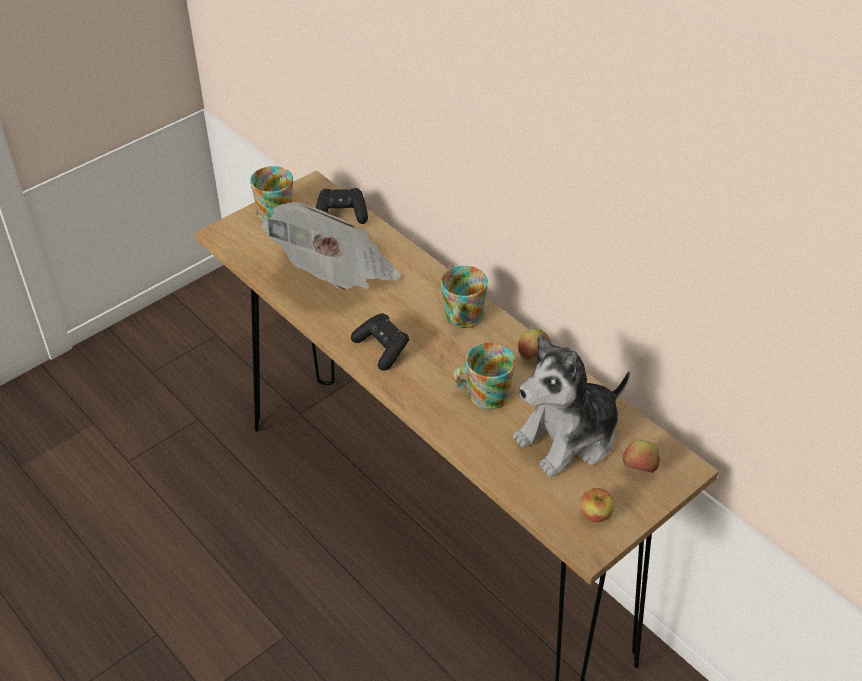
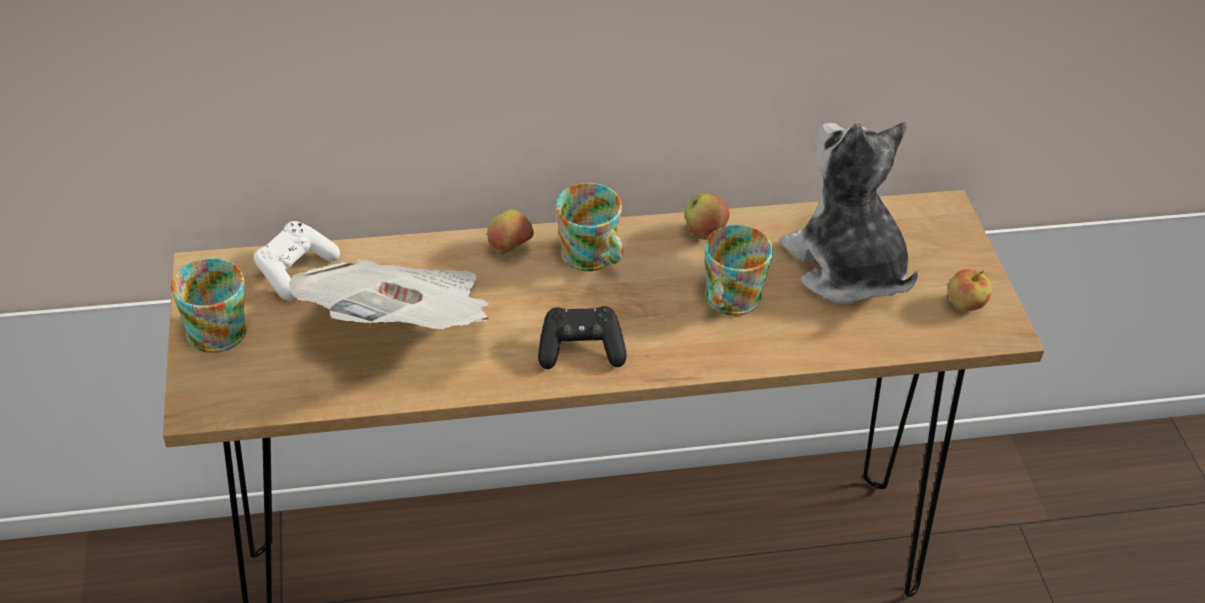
camera: 60 degrees left, 0 degrees up
black game controller [316,188,368,224] -> white game controller [253,221,340,301]
plush toy [513,334,630,477] -> plush toy turned 150 degrees clockwise [780,122,918,304]
apple [623,440,660,473] -> apple moved to [487,209,534,254]

